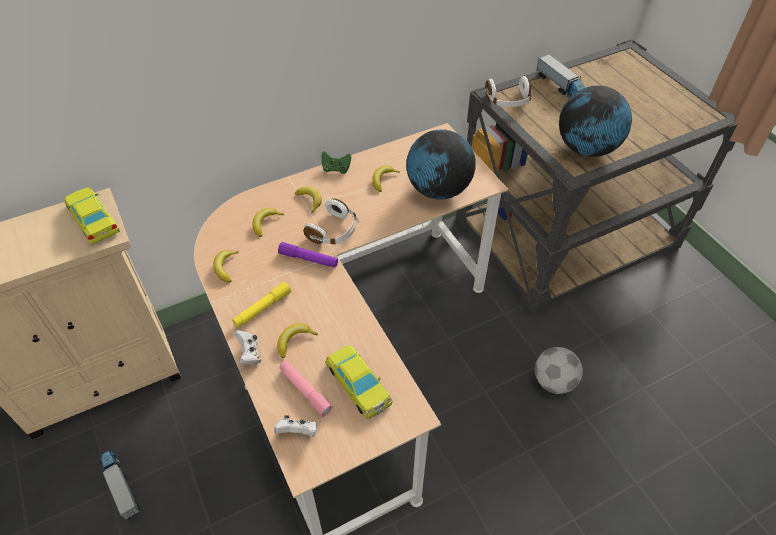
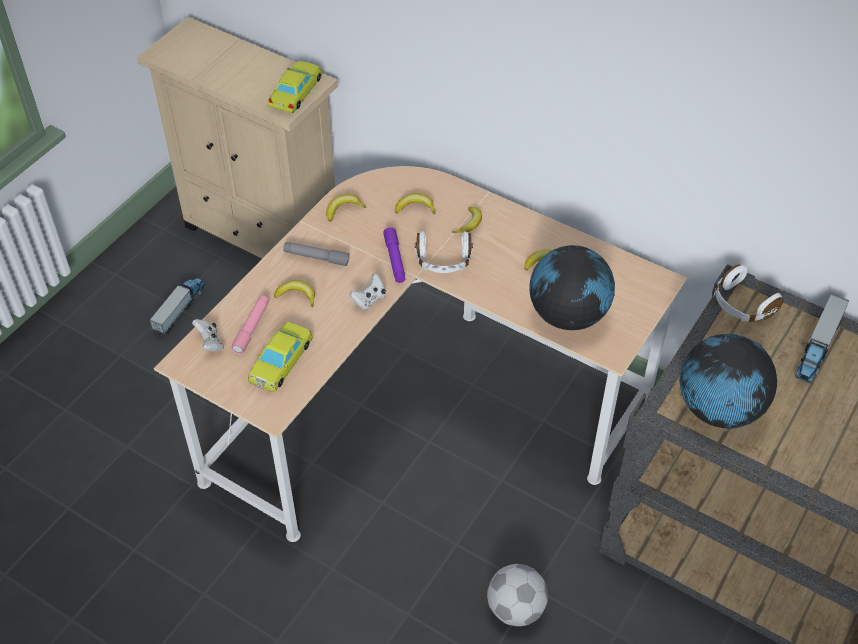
camera: 60 degrees right, 0 degrees up
yellow flashlight [232,282,291,328] -> grey flashlight [283,242,350,266]
white game controller [233,330,262,365] -> white game controller moved to [349,273,386,311]
green game controller [322,151,351,174] -> none

